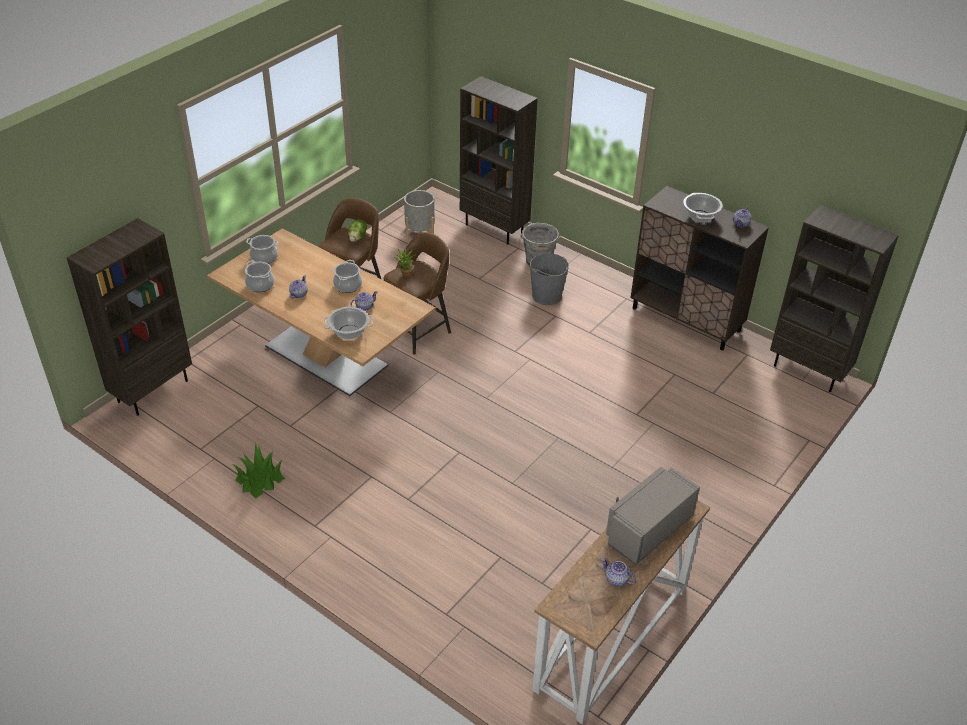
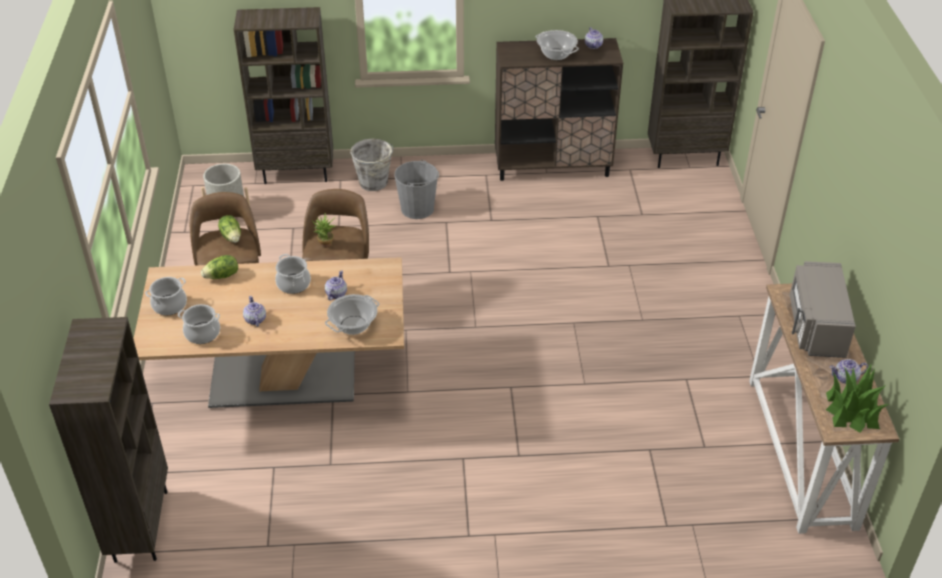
camera: 40 degrees left, 0 degrees up
potted plant [232,442,285,499] -> potted plant moved to [826,363,888,433]
none -> lettuce [201,255,238,279]

